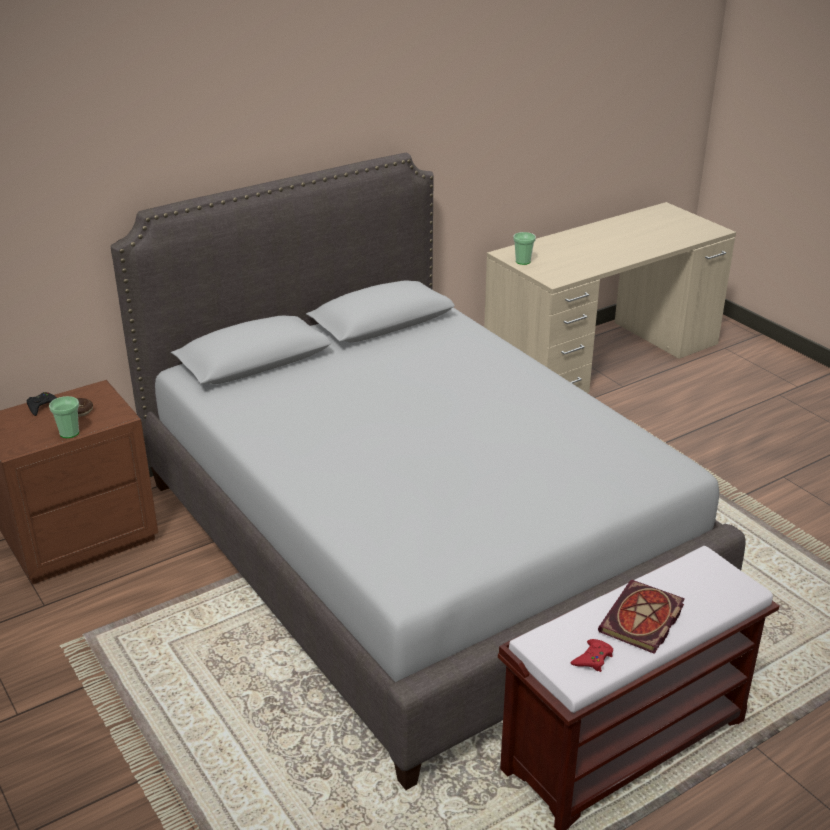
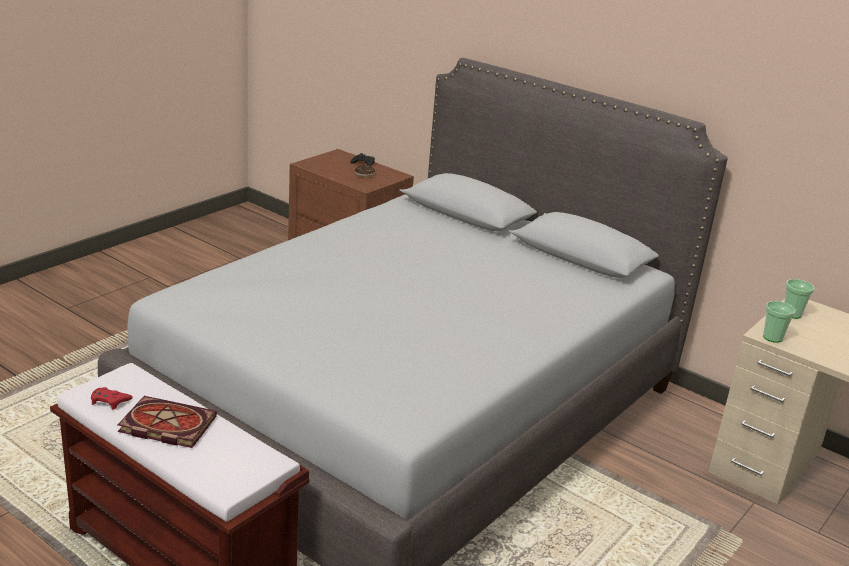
camera: 70 degrees right, 5 degrees down
cup [49,396,79,438] -> cup moved to [763,301,796,343]

